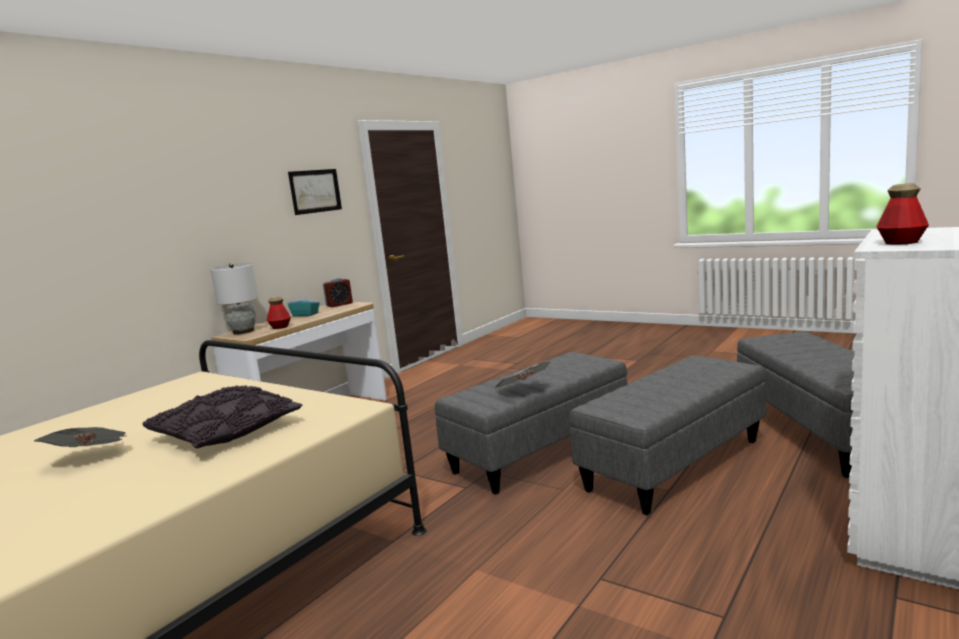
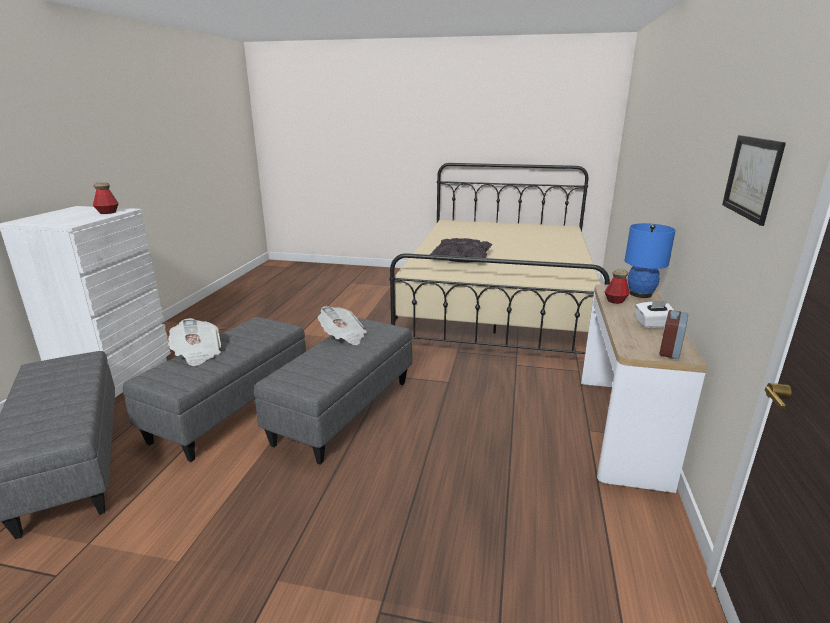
camera: 155 degrees right, 10 degrees up
newspaper [34,427,126,447] -> newspaper moved to [168,318,221,366]
white table lamp [210,263,258,334] -> blue table lamp [625,223,676,298]
turquoise tissue box [288,294,320,317] -> white tissue box [635,301,675,328]

